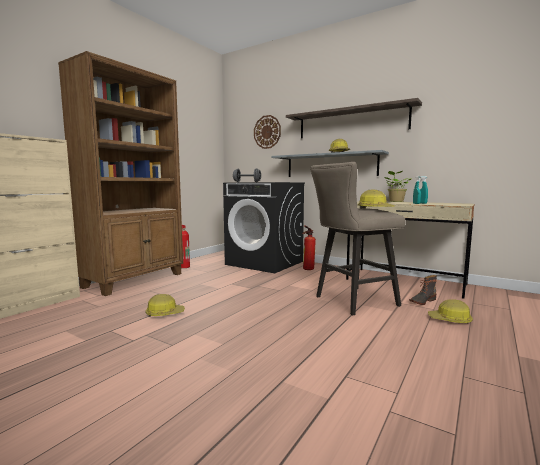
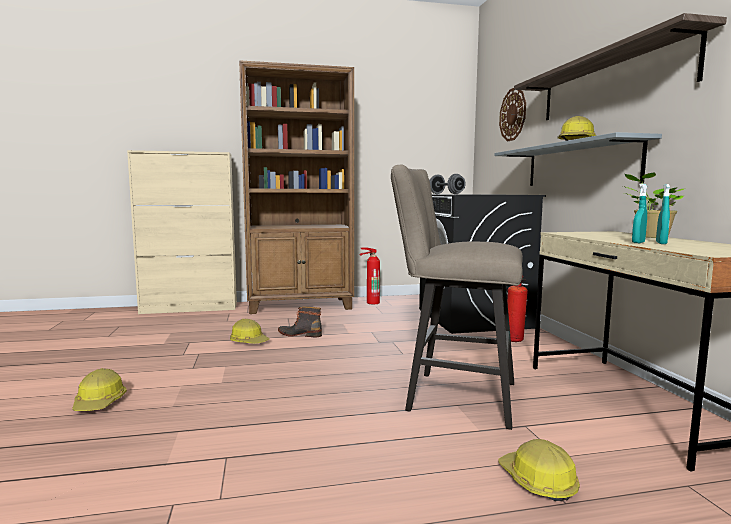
camera: 45 degrees right, 0 degrees up
hard hat [357,189,395,209] -> hard hat moved to [72,368,127,411]
boot [409,275,437,305] -> boot moved to [278,306,322,337]

